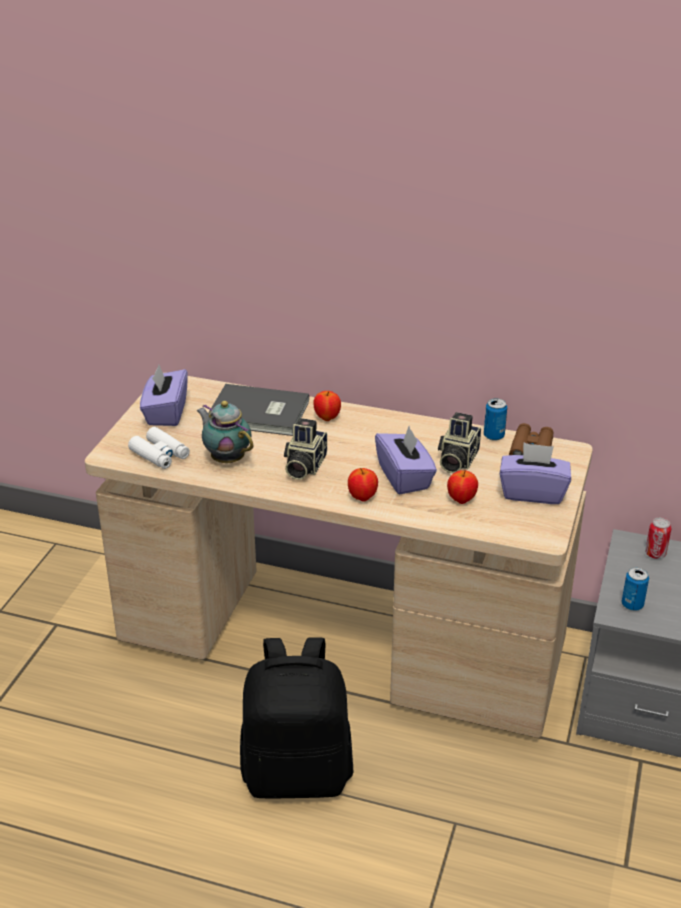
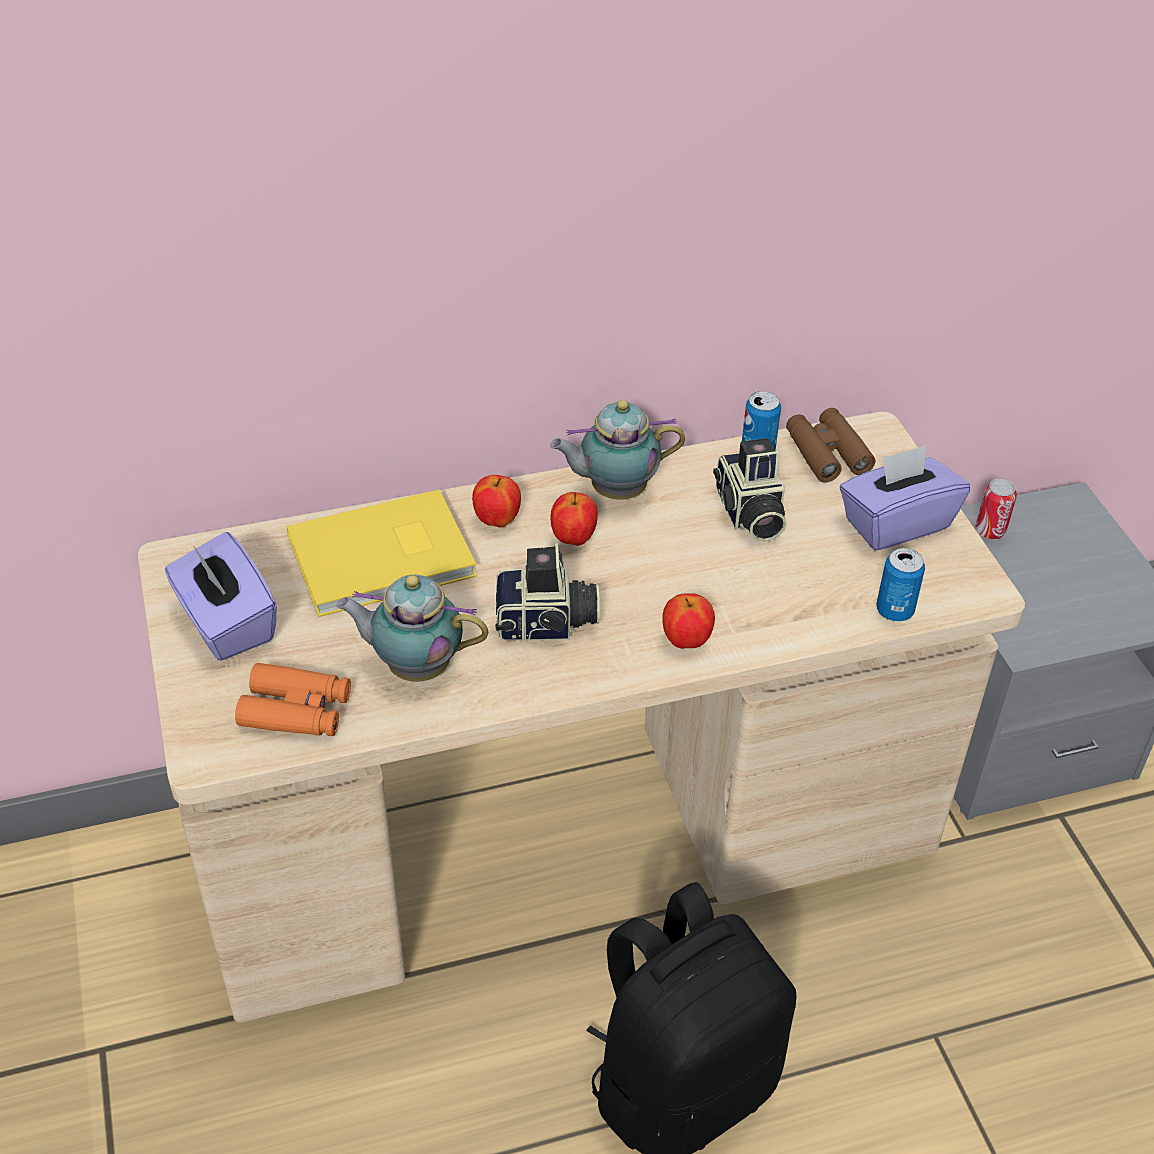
camera: 35 degrees left, 10 degrees up
white binoculars [128,427,190,469] -> orange binoculars [235,663,351,736]
grey book [208,384,309,436] -> yellow book [287,490,477,617]
camera [284,418,327,480] -> camera turned 75 degrees counterclockwise [496,543,600,641]
purple tissue box [375,426,437,495] -> none
apple [447,470,478,504] -> apple moved to [551,492,598,546]
can [622,567,649,611] -> can moved to [876,548,925,622]
none -> teapot [550,400,685,500]

